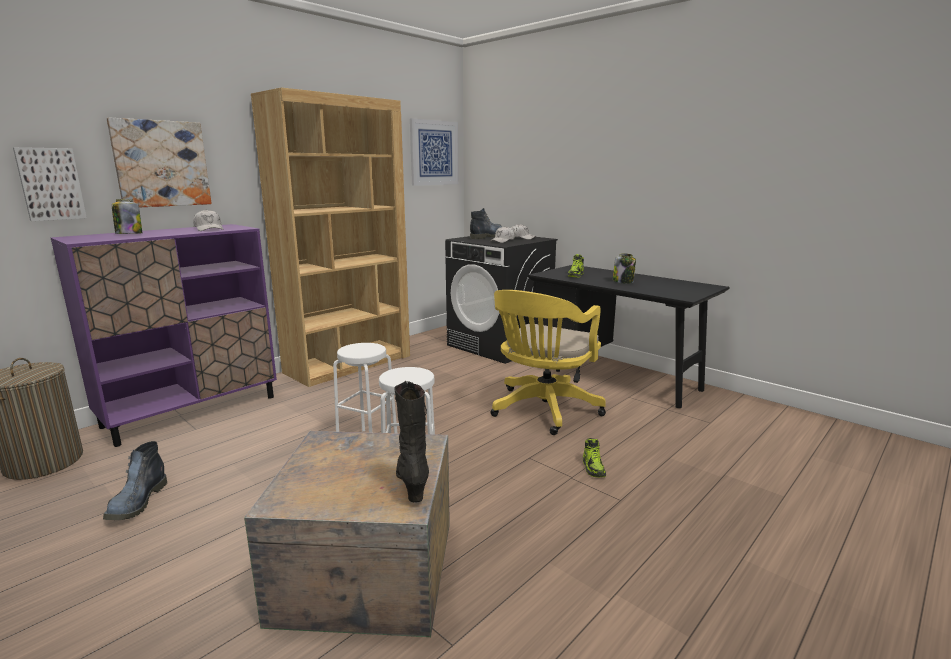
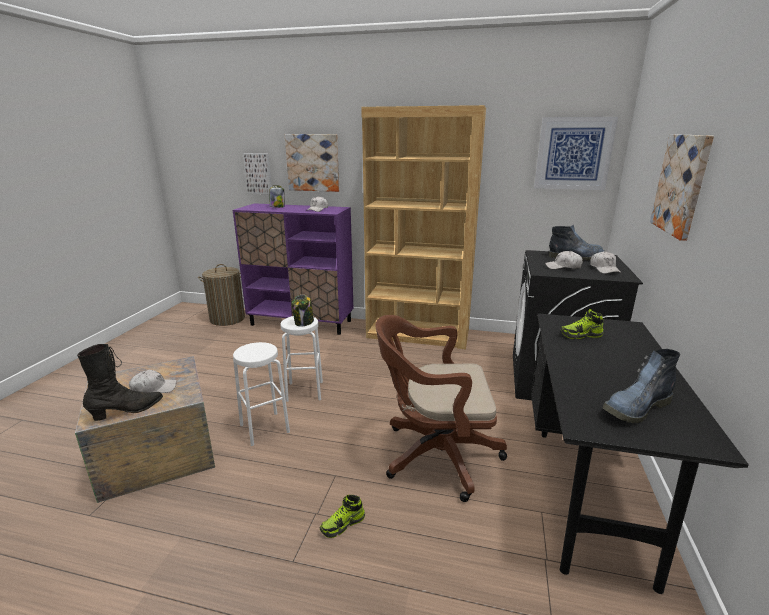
camera: 60 degrees right, 5 degrees up
boot [103,441,167,520] -> boot moved to [603,349,680,423]
yellow office chair [490,290,606,435] -> brown office chair [376,315,507,502]
jar [613,253,636,284] -> jar moved to [292,295,314,327]
none -> white cap [129,370,177,393]
none -> picture [650,134,714,241]

